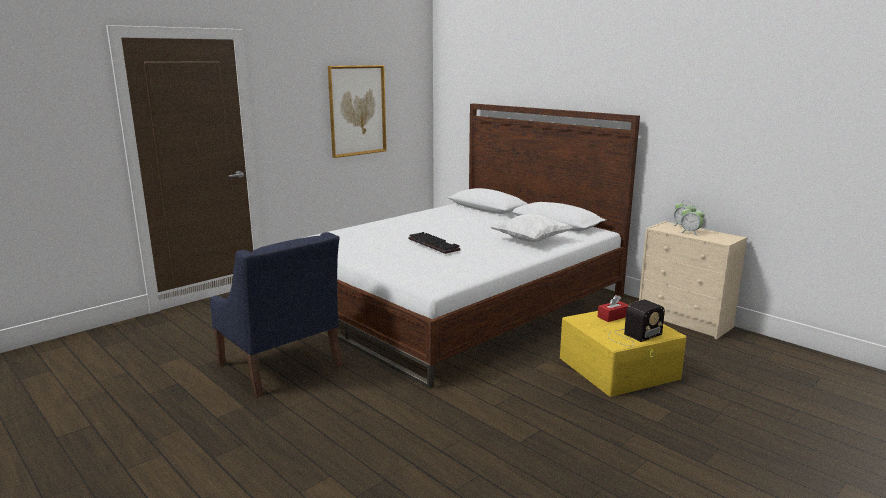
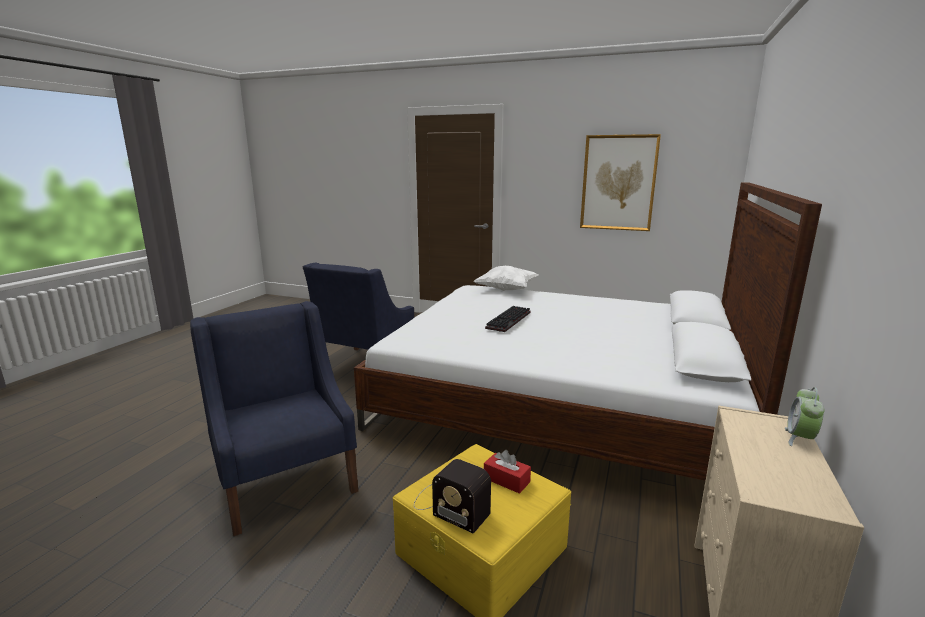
camera: 65 degrees right, 0 degrees up
white pillow [491,214,573,242] -> white pillow moved to [474,266,539,291]
alarm clock [680,208,705,235] -> none
none -> blue armchair [190,301,358,536]

